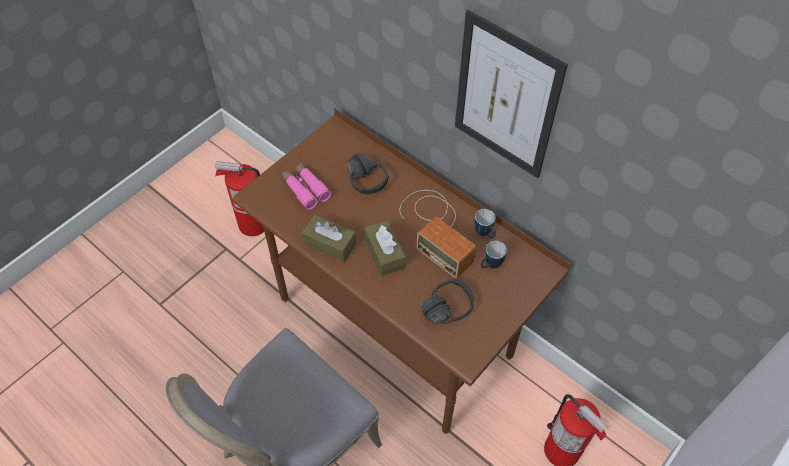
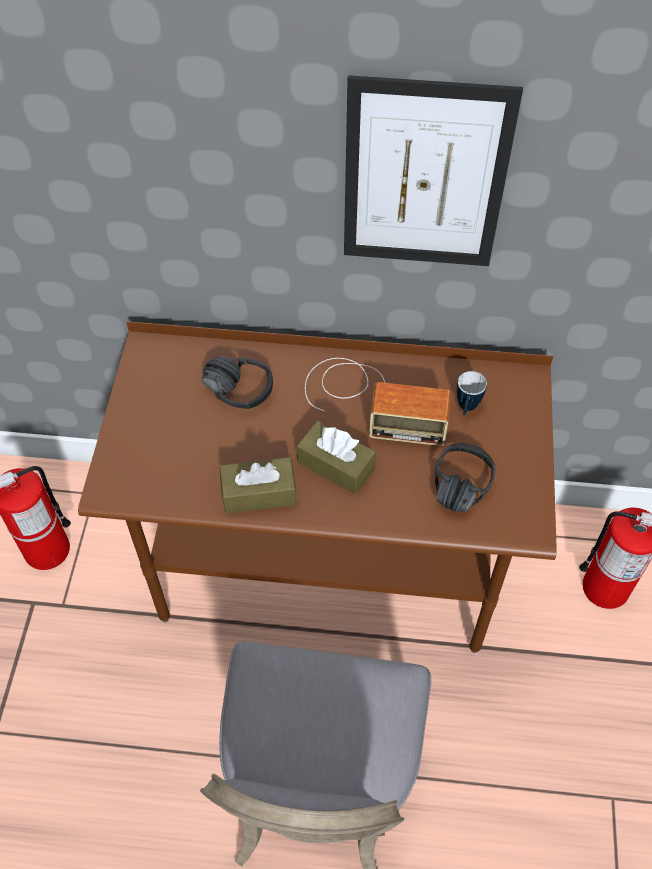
camera: 35 degrees left, 0 degrees up
pink binoculars [281,163,331,210] -> none
mug [475,209,496,239] -> none

